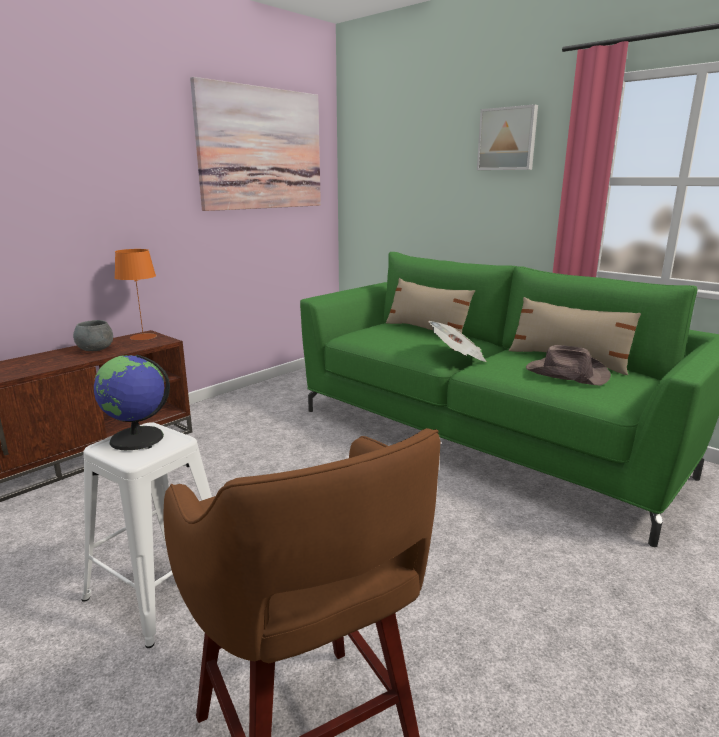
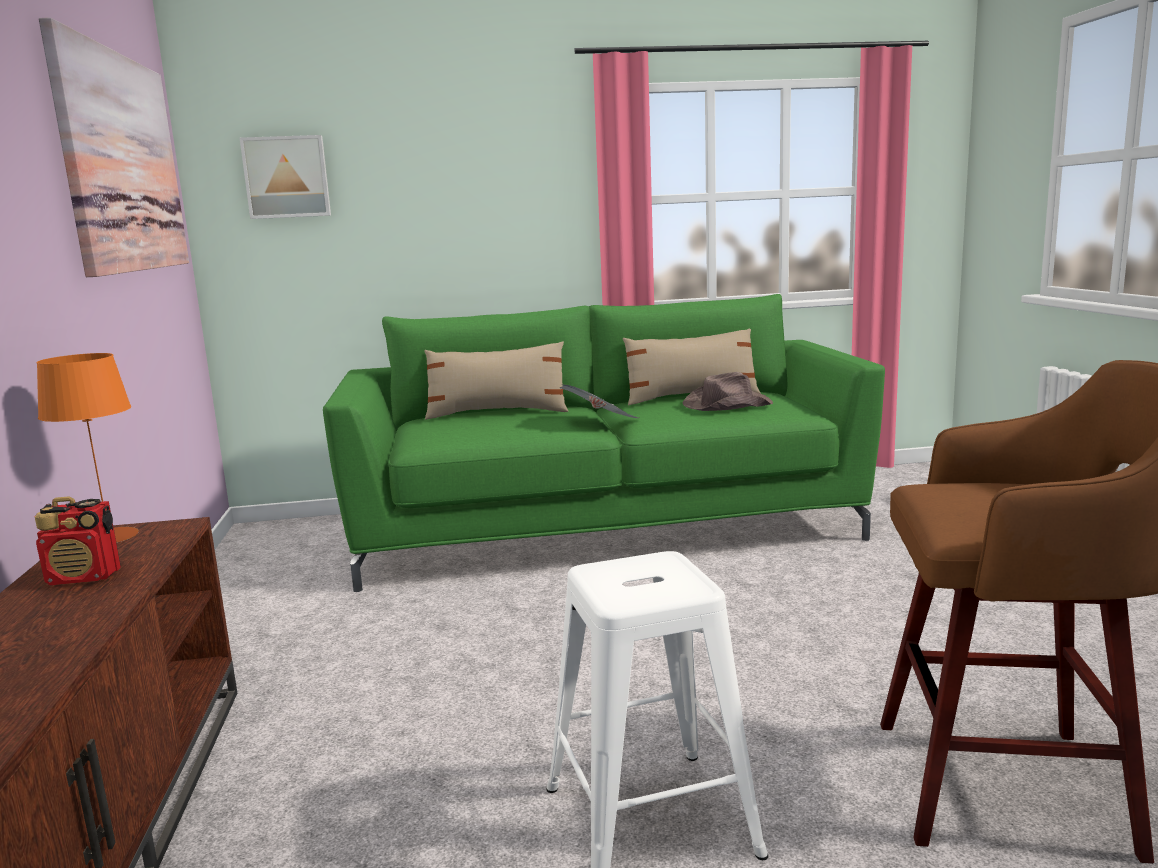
camera: 50 degrees left, 5 degrees down
grey bowl [73,320,113,351] -> radio [35,497,121,585]
globe [94,355,170,450] -> none
picture [477,104,538,170] -> picture moved to [240,135,331,219]

